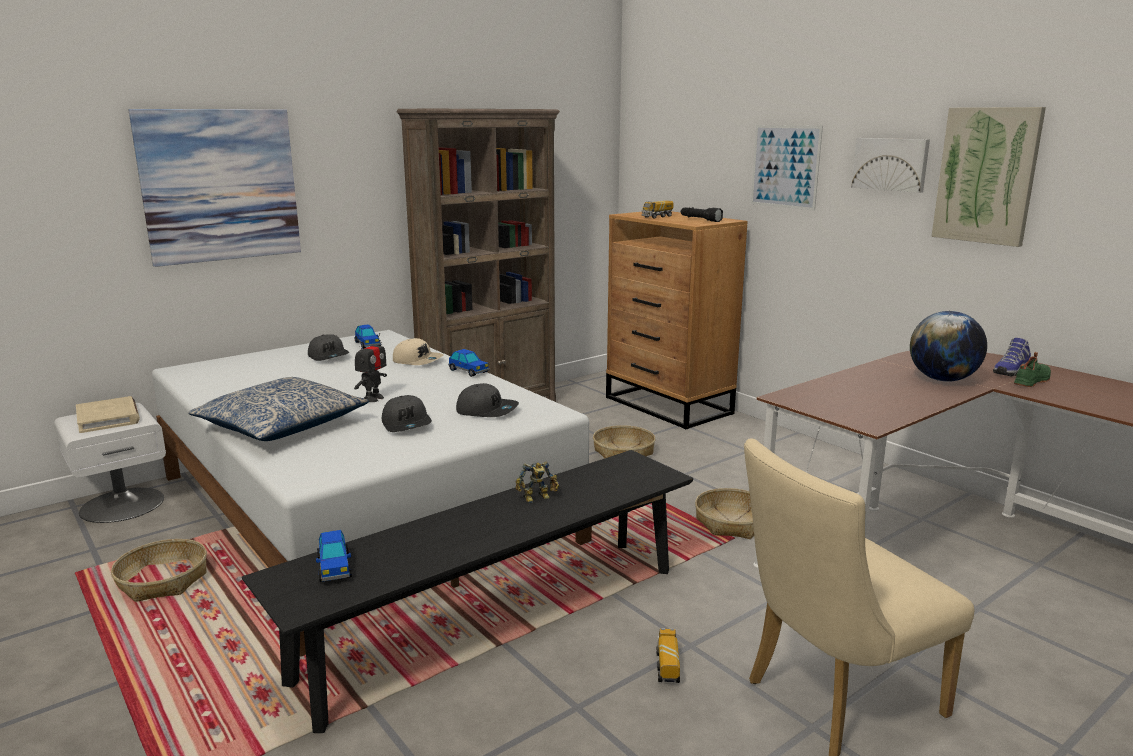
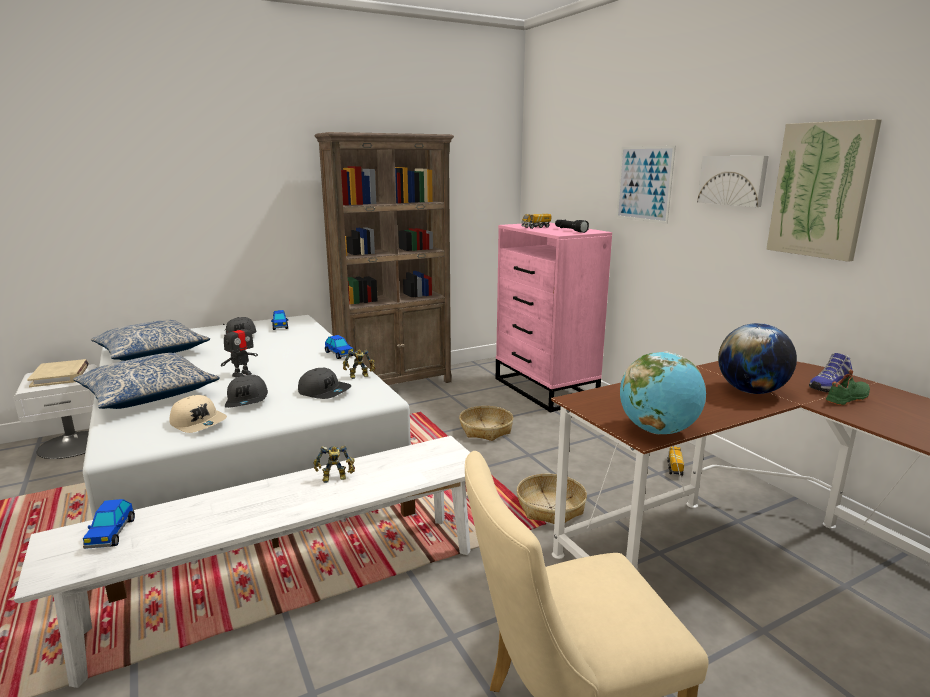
camera: 10 degrees right, 0 degrees up
basket [111,539,207,602] -> none
picture [129,109,301,267] -> none
black bench [242,450,693,733] -> white bench [14,436,471,688]
beige cap [393,338,443,365] -> beige cap moved to [170,395,227,433]
brown dresser [606,211,748,429] -> pink dresser [496,222,612,413]
toy truck [657,628,680,683] -> toy truck moved to [667,446,684,476]
none -> pillow [91,320,210,361]
none -> toy robot [343,350,376,379]
none -> globe [620,351,706,434]

